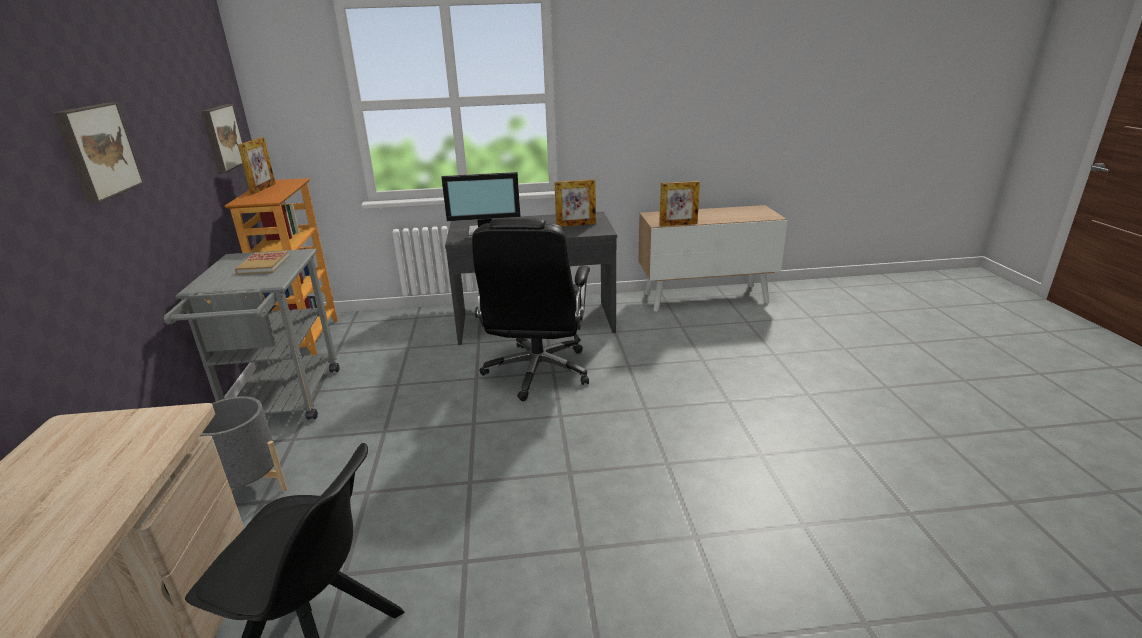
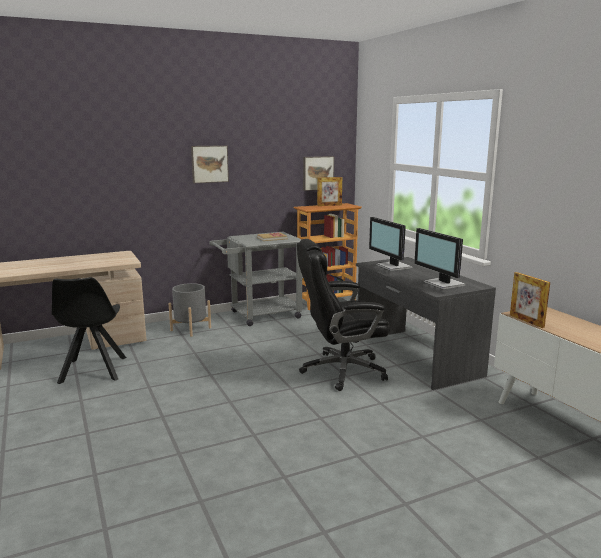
camera: 70 degrees right, 10 degrees down
picture frame [554,179,596,227] -> monitor [414,228,466,289]

